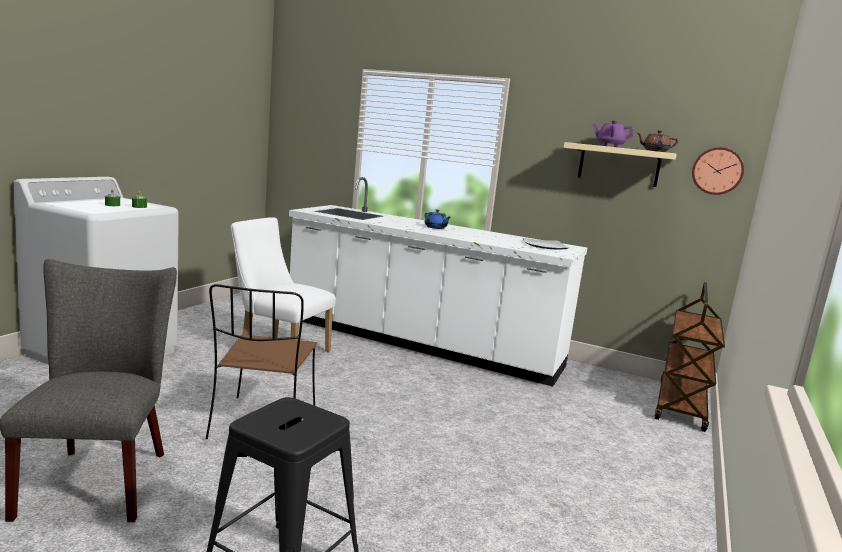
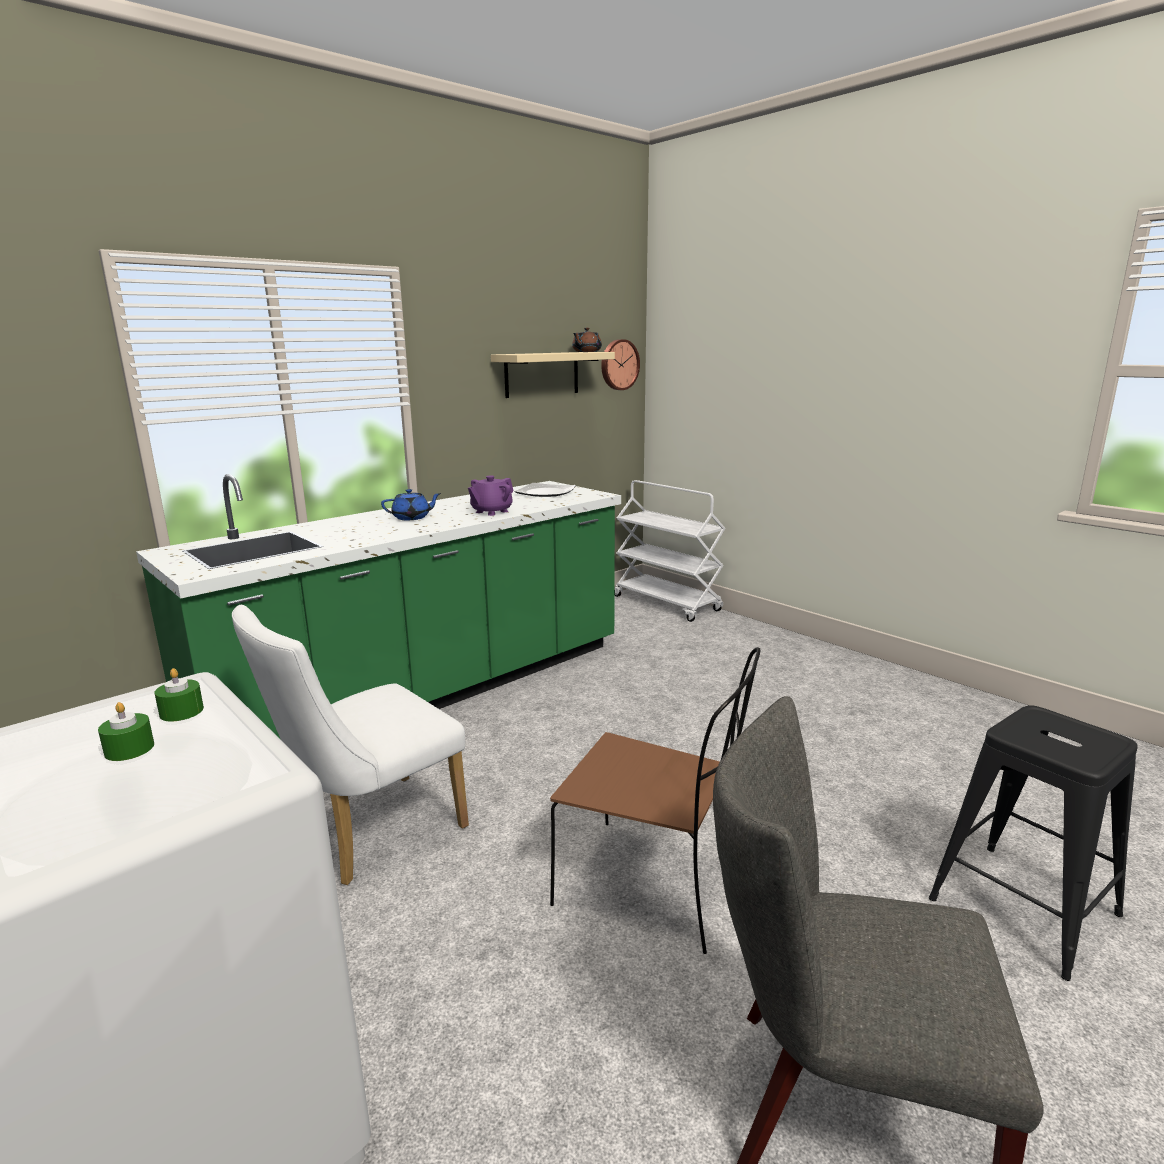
camera: 65 degrees left, 5 degrees up
white counter [289,177,587,387] -> green counter [136,474,621,740]
purple teapot [593,120,633,147] -> purple teapot moved to [468,476,513,516]
brown cart [654,282,725,432] -> white cart [614,480,726,622]

